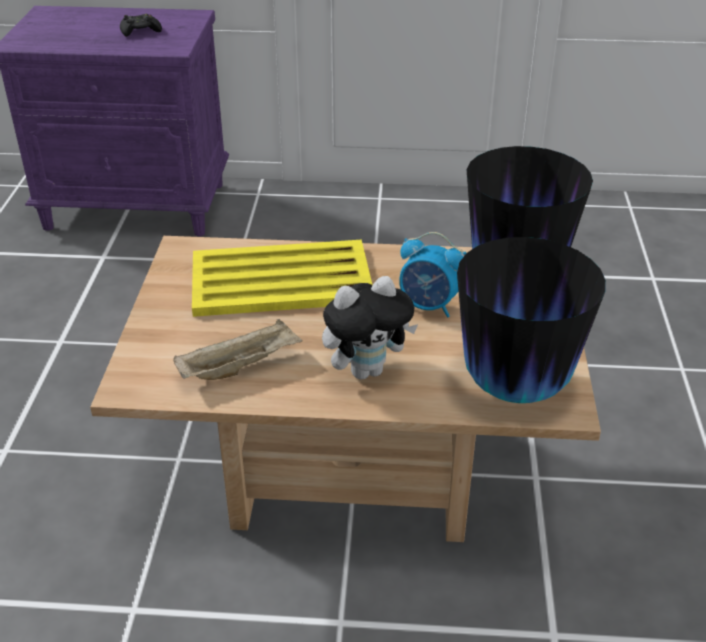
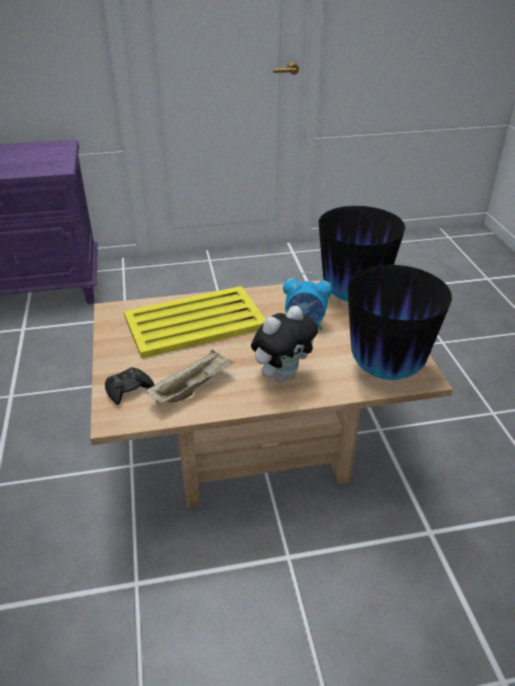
camera: 15 degrees left, 0 degrees up
black game controller [120,13,162,37] -> black game controller moved to [105,367,154,405]

